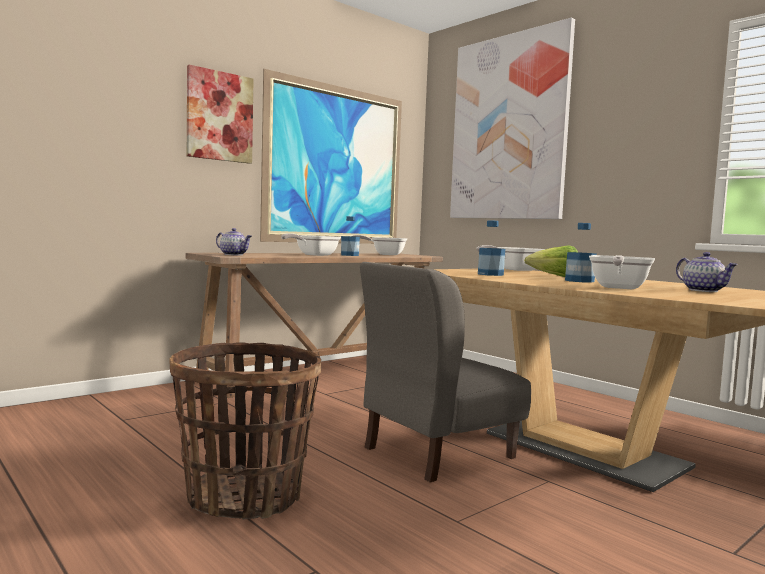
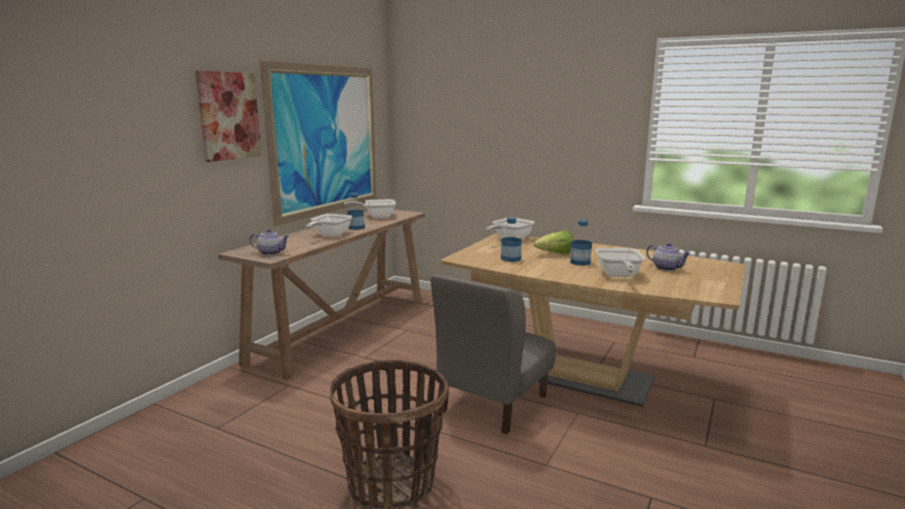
camera: 20 degrees left, 10 degrees up
picture [450,18,575,219] -> none

